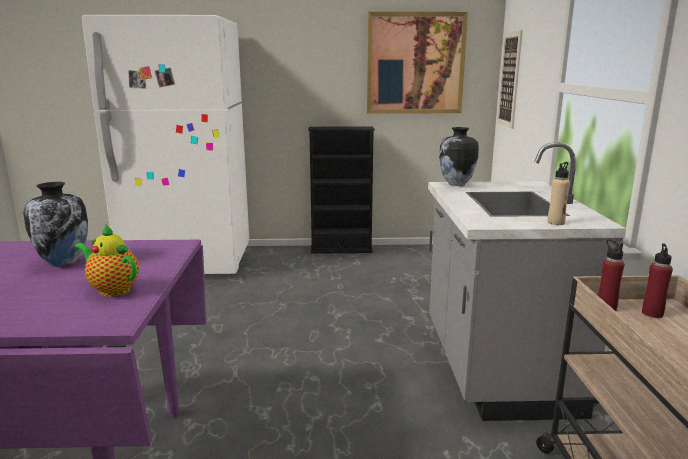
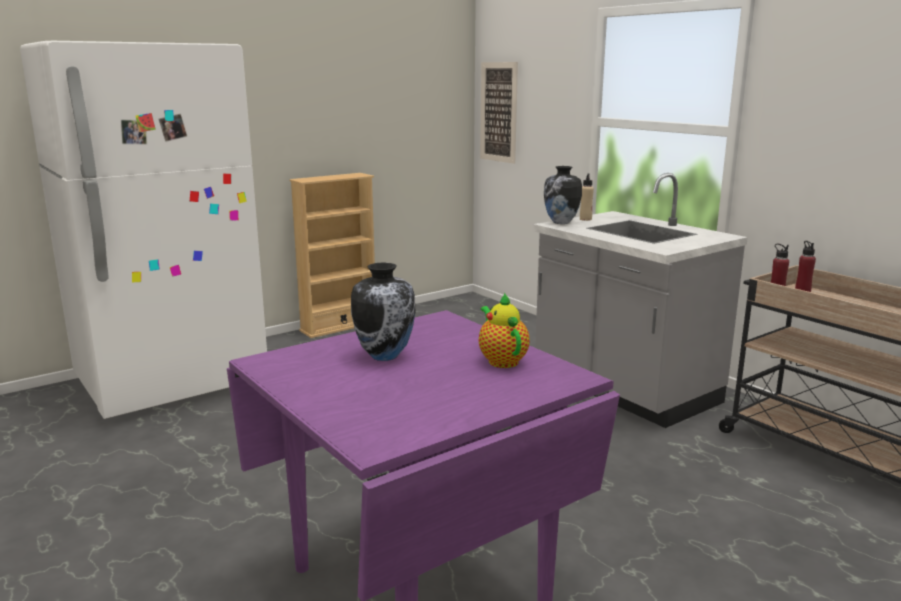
camera: 35 degrees left, 0 degrees up
teapot [75,224,139,297] -> teapot turned 75 degrees clockwise [479,293,529,368]
black bookcase [308,126,375,254] -> beige bookcase [290,173,375,338]
picture [367,12,468,114] -> none
beige bottle [547,162,570,225] -> beige bottle moved to [580,174,594,221]

